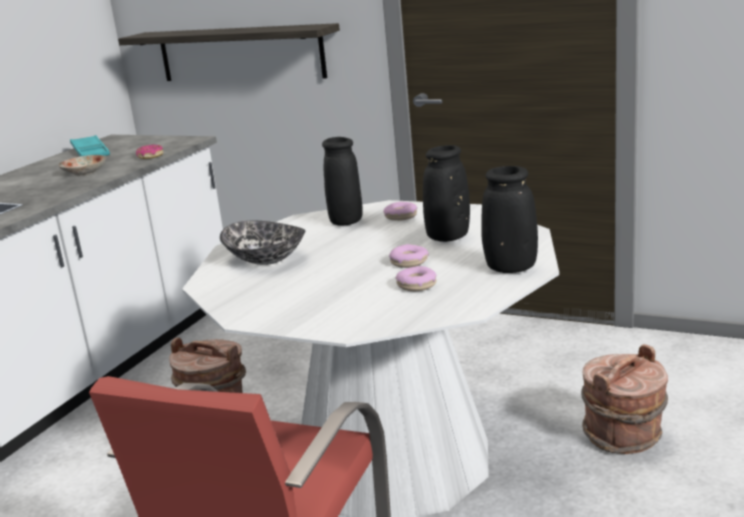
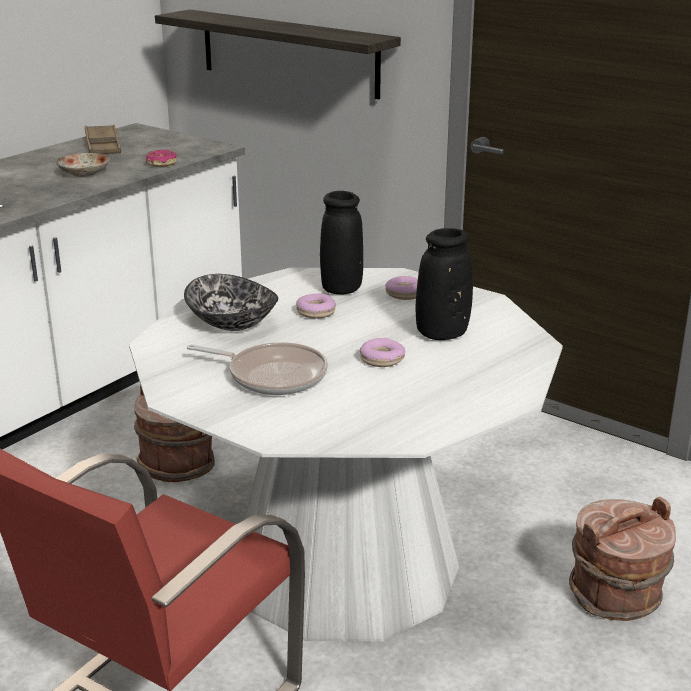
camera: 10 degrees right, 5 degrees up
turquoise tray [70,135,110,157] -> brown tray [85,125,121,154]
donut [396,266,437,291] -> donut moved to [296,294,336,319]
black vase [481,166,538,273] -> none
none -> frying pan [187,342,328,395]

